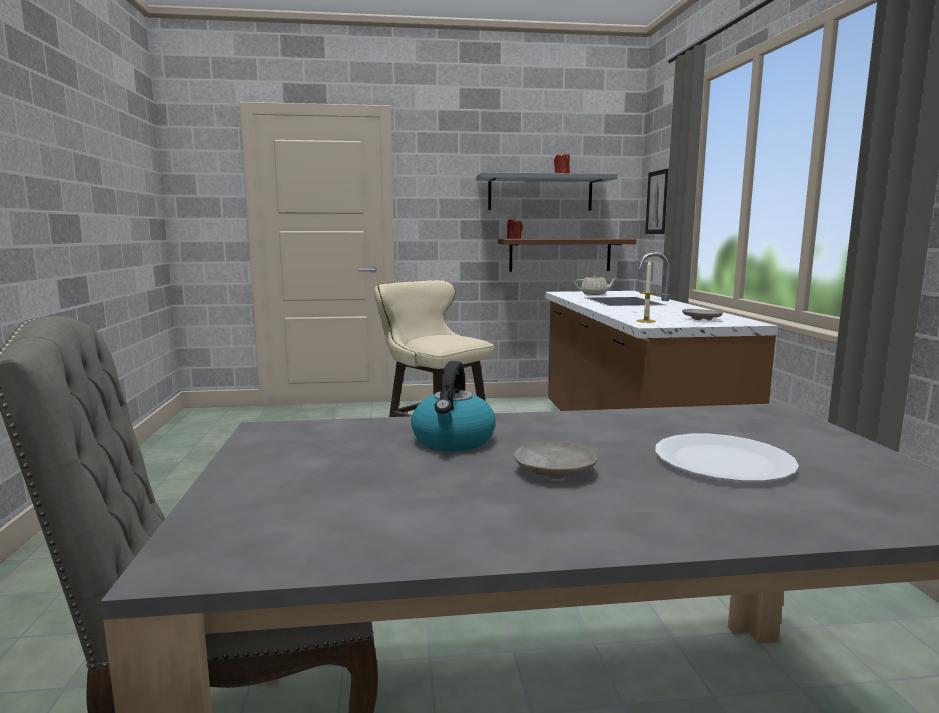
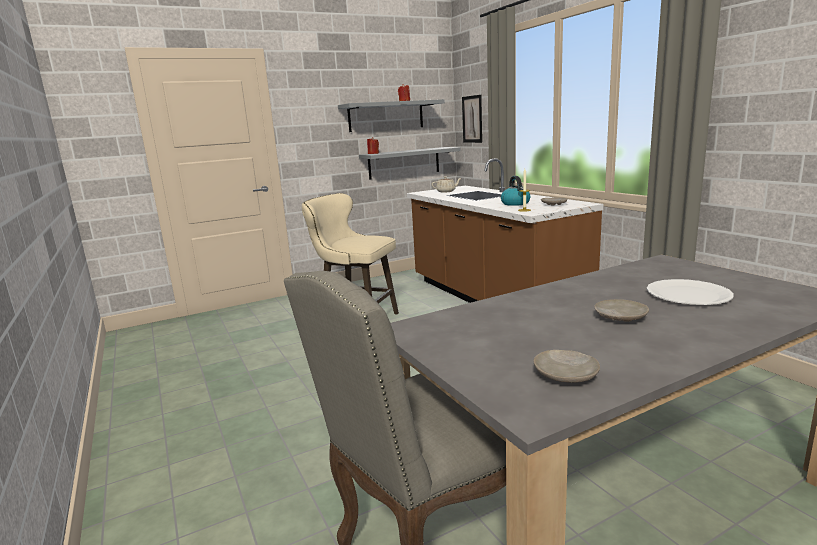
camera: 20 degrees left, 5 degrees up
kettle [411,361,496,452] -> kettle moved to [501,176,530,206]
brown shelf [498,239,636,272] -> grey shelf [359,147,461,179]
none -> beige plate [533,350,600,383]

